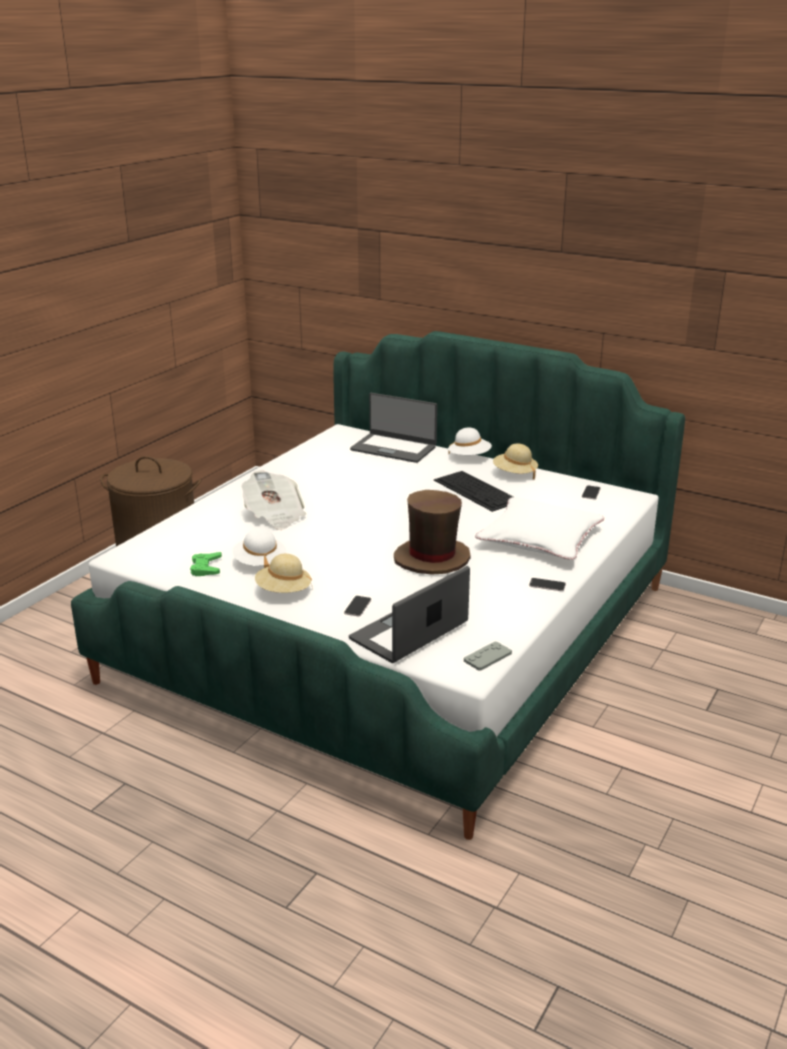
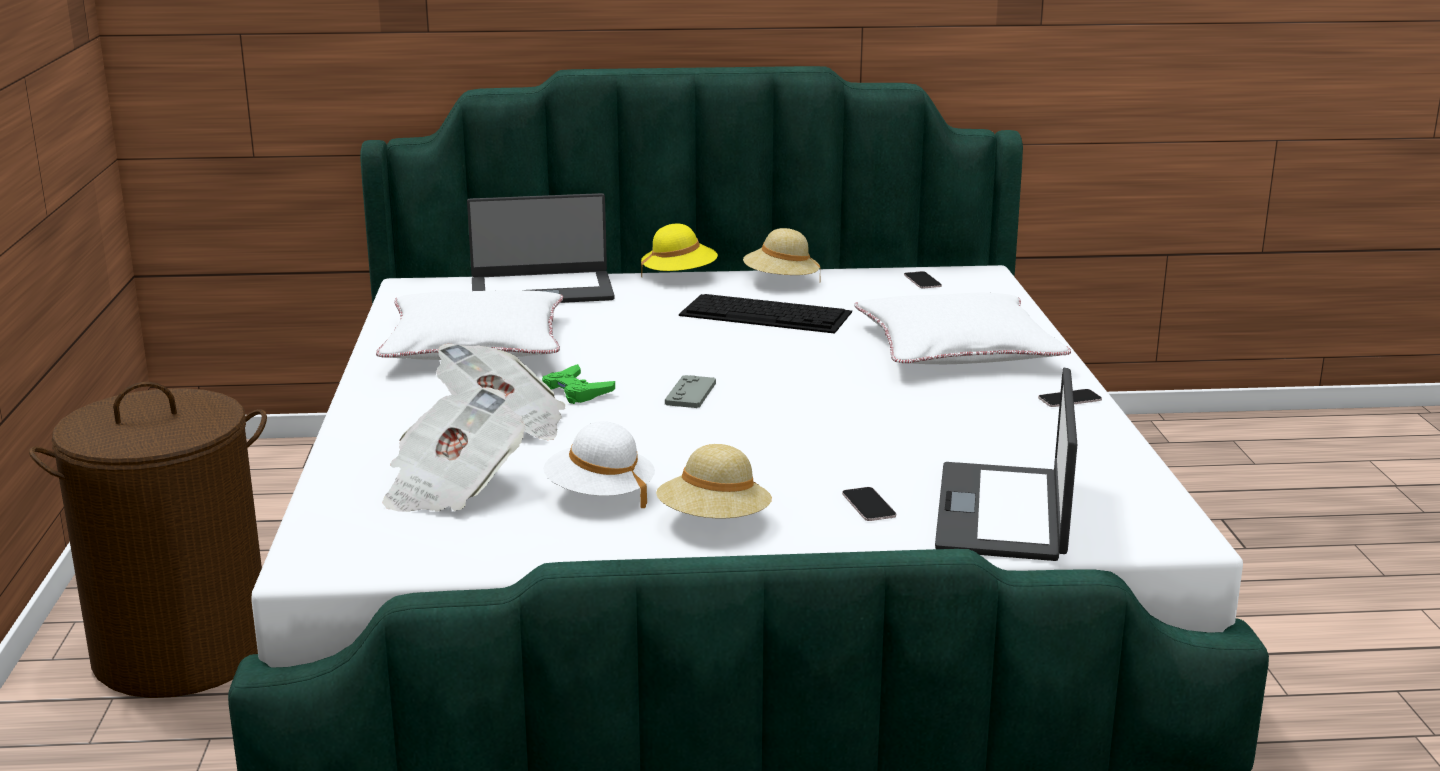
camera: 35 degrees left, 5 degrees down
green game controller [190,552,222,576] -> green game controller moved to [542,364,615,404]
brown hat [394,490,471,575] -> none
white hat [448,428,492,455] -> yellow hat [641,224,718,277]
grey game controller [464,642,512,671] -> grey game controller moved to [665,375,716,408]
none -> white pillow [376,290,563,360]
none -> newspaper [383,387,525,512]

